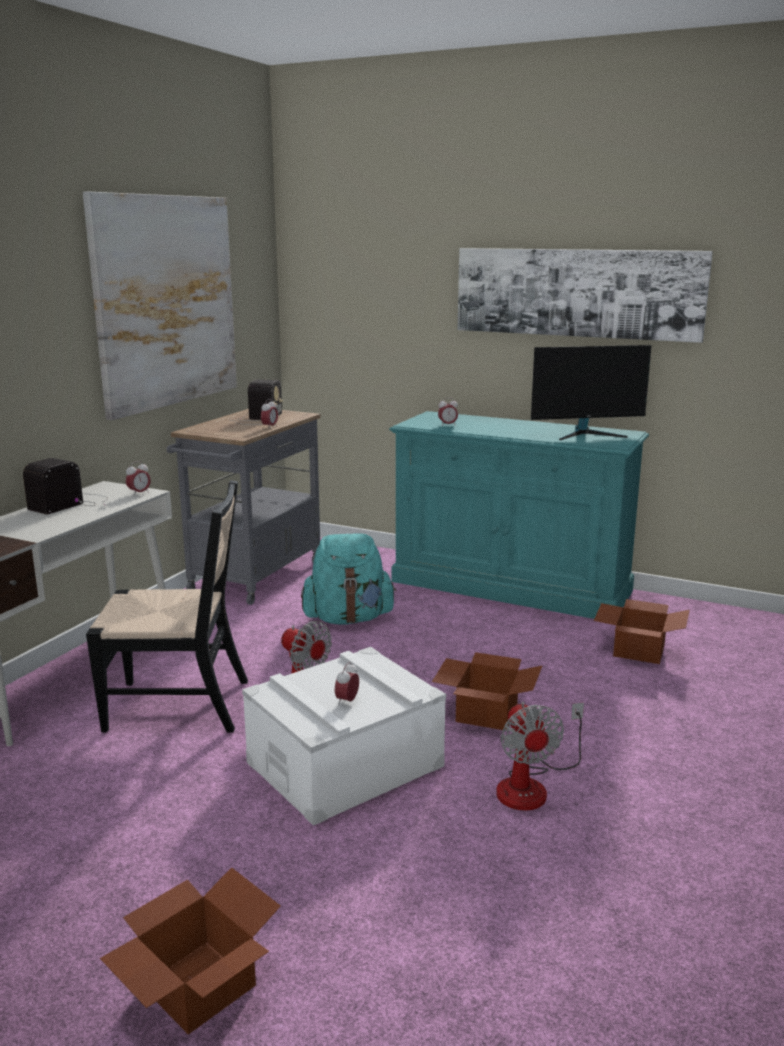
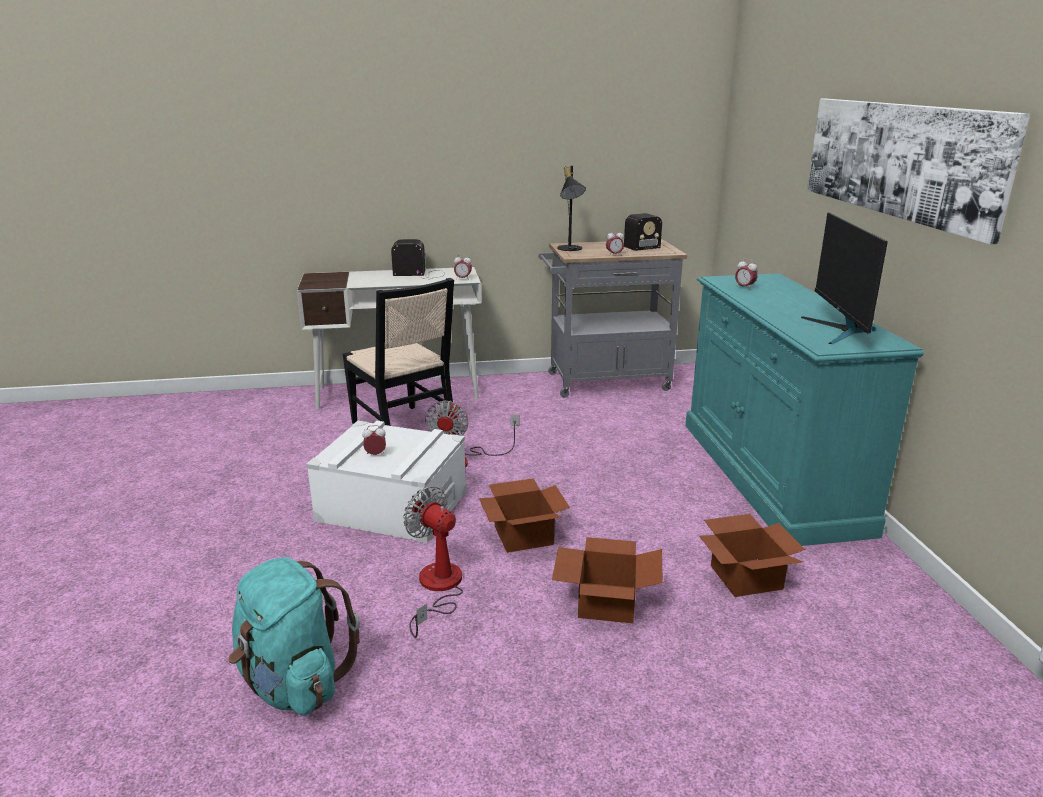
camera: 55 degrees right, 5 degrees up
picture [83,192,237,420] -> none
cardboard box [100,867,281,1035] -> cardboard box moved to [552,537,663,623]
turquoise backpack [301,533,397,625] -> turquoise backpack moved to [228,557,360,716]
fan [497,702,584,811] -> fan turned 90 degrees clockwise [403,486,463,638]
monitor [531,345,652,440] -> monitor turned 45 degrees clockwise [801,213,888,344]
none -> black table lamp [557,165,586,251]

